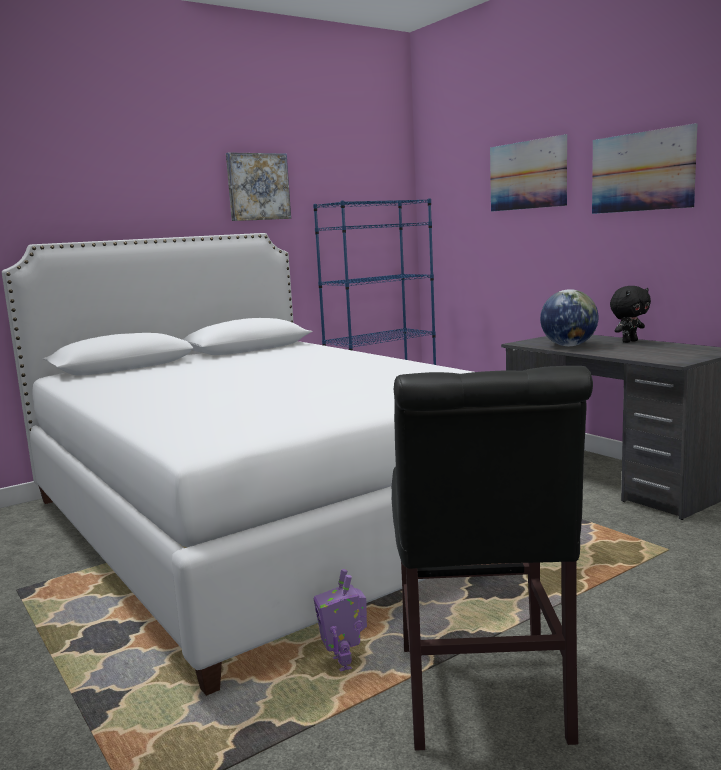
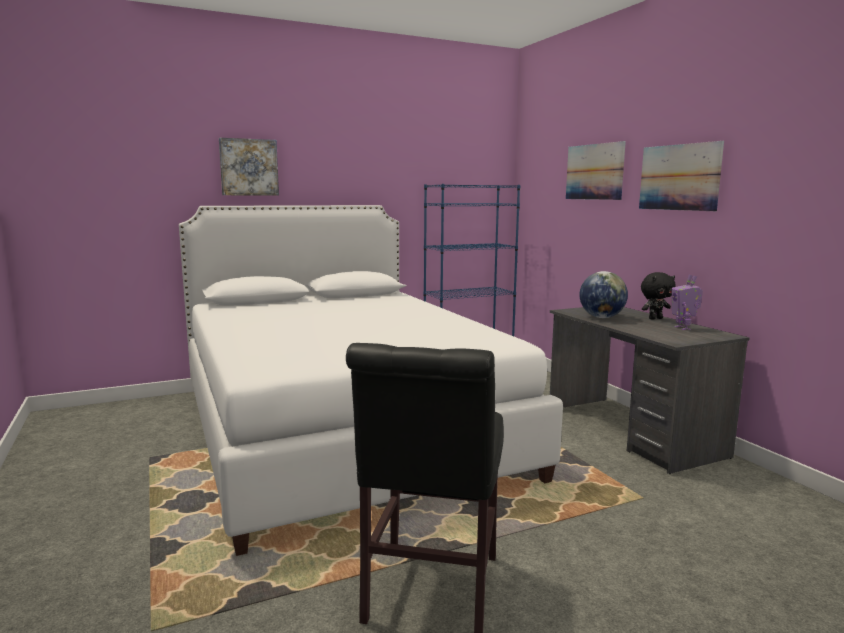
camera: 10 degrees right, 0 degrees up
picture [226,152,291,221] -> picture moved to [219,137,279,196]
toy robot [313,569,367,671] -> toy robot moved to [672,275,703,330]

